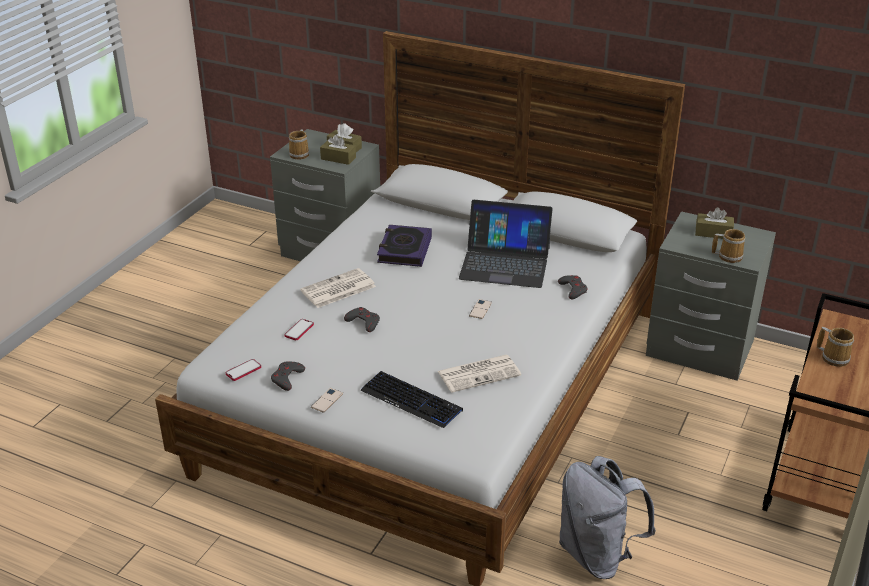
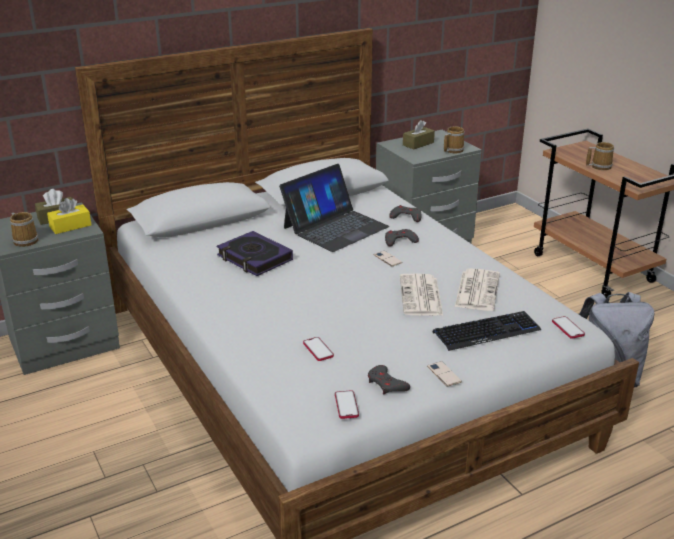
camera: 55 degrees left, 5 degrees down
newspaper [300,268,376,308] -> newspaper moved to [400,274,443,316]
brown tissue box [320,134,356,165] -> yellow tissue box [47,198,91,234]
grey game controller [344,307,380,332] -> grey game controller moved to [385,229,419,246]
none -> phone [552,316,585,339]

